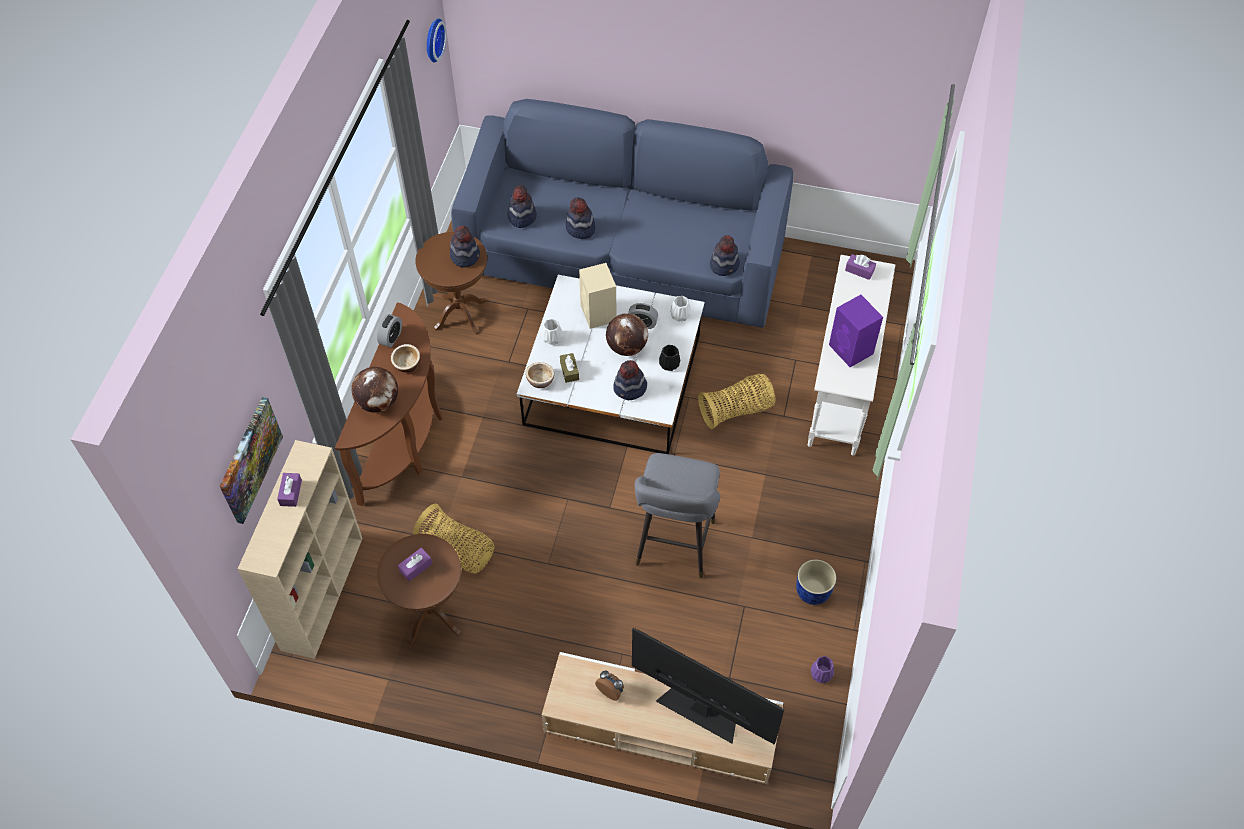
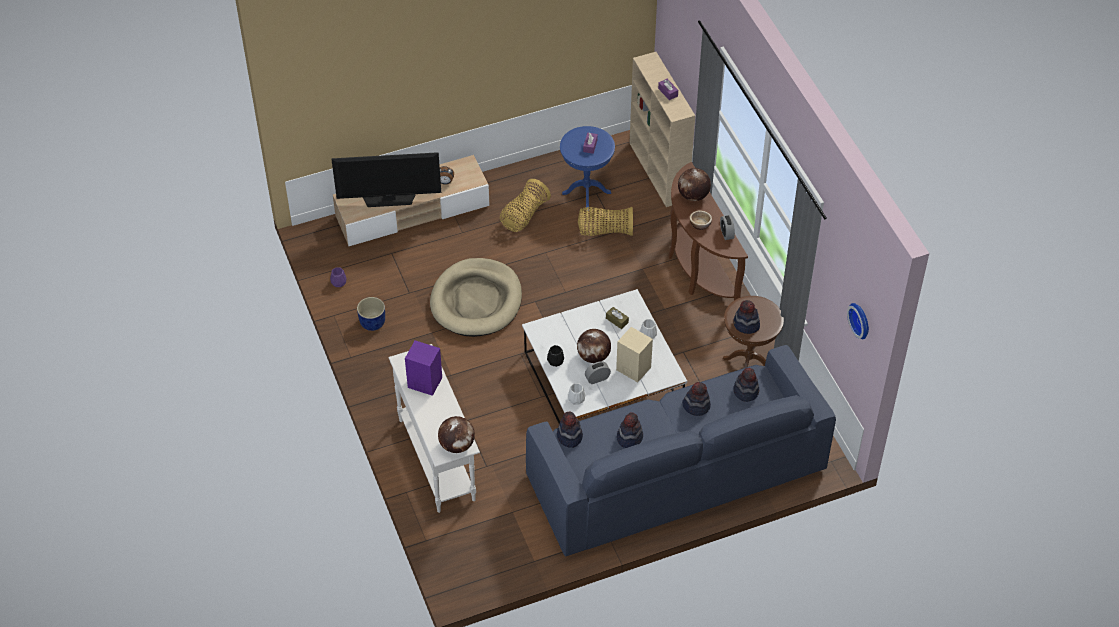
camera: 145 degrees right, 5 degrees down
picture [219,397,283,524] -> none
brown side table [377,534,461,645] -> blue side table [560,126,615,210]
bowl [526,362,554,388] -> none
hat [613,360,647,400] -> hat moved to [617,412,643,448]
grey stool [635,453,720,578] -> beige dog bed [430,258,522,337]
basket [698,374,775,429] -> basket moved to [500,179,551,232]
purple tissue box [845,254,876,280] -> globe [438,416,475,453]

